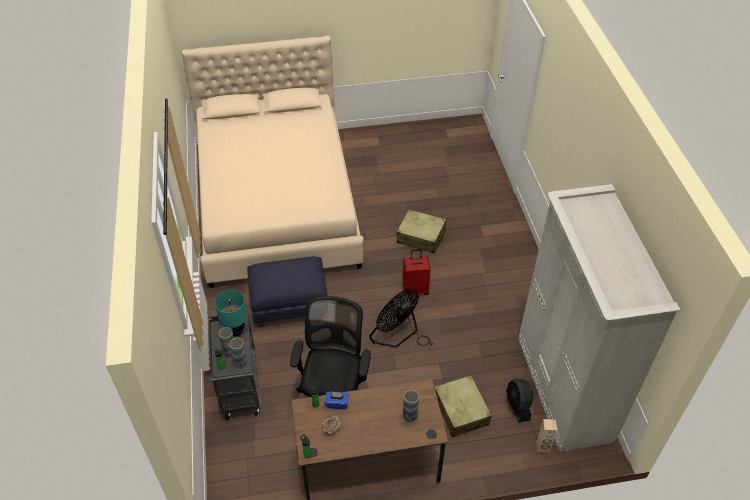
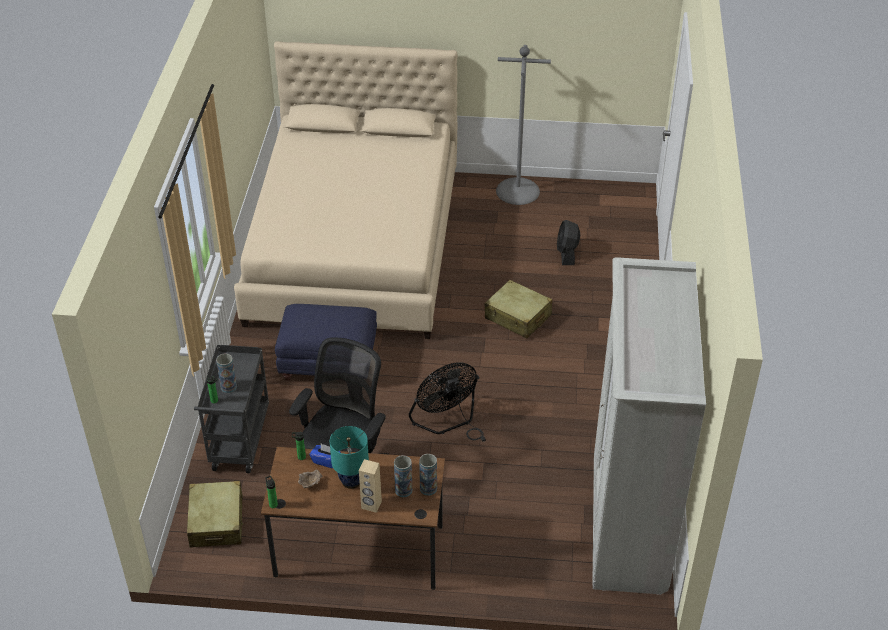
camera: 15 degrees right, 5 degrees down
turquoise table lamp [215,290,247,336] -> turquoise table lamp moved to [330,426,369,489]
vase [229,338,248,369] -> vase moved to [419,454,437,496]
red suitcase [402,249,431,296] -> none
beige suitcase [435,375,492,437] -> beige suitcase moved to [187,481,243,548]
black fan [506,378,533,423] -> black fan moved to [557,220,580,265]
beige speaker [536,419,557,452] -> beige speaker moved to [359,459,382,513]
none -> grey clothes rack [496,45,551,205]

